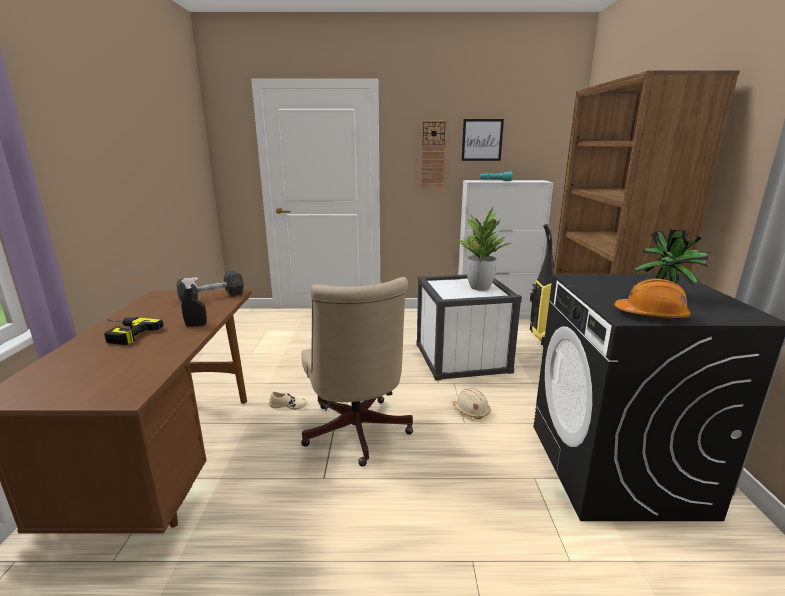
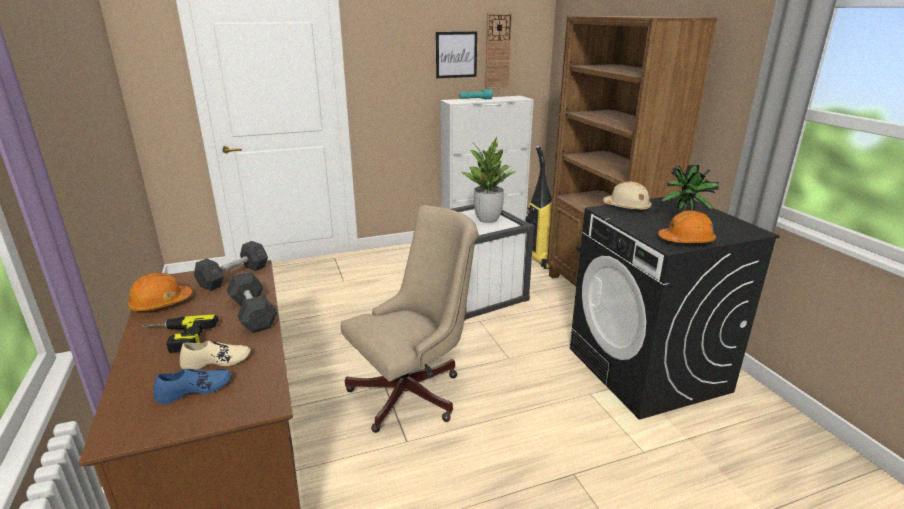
camera: 20 degrees left, 5 degrees up
black spray bottle [181,277,207,327] -> grey dumbbell [227,272,277,333]
beige shoe [269,392,307,410] -> beige shoe moved to [180,341,251,369]
beige office chair [301,277,413,467] -> beige office chair turned 90 degrees counterclockwise [341,205,479,433]
wall clock [420,120,447,189] -> wall clock moved to [485,13,513,89]
beige hard hat [451,388,491,419] -> beige hard hat moved to [603,182,652,212]
none -> orange hard hat [127,273,193,313]
none -> blue shoe [153,369,232,404]

